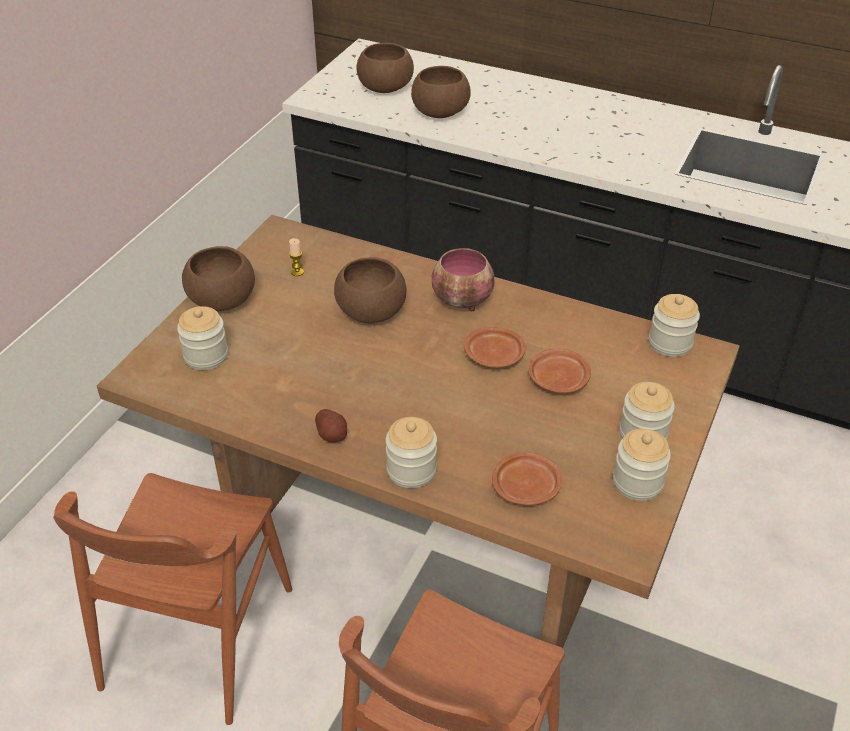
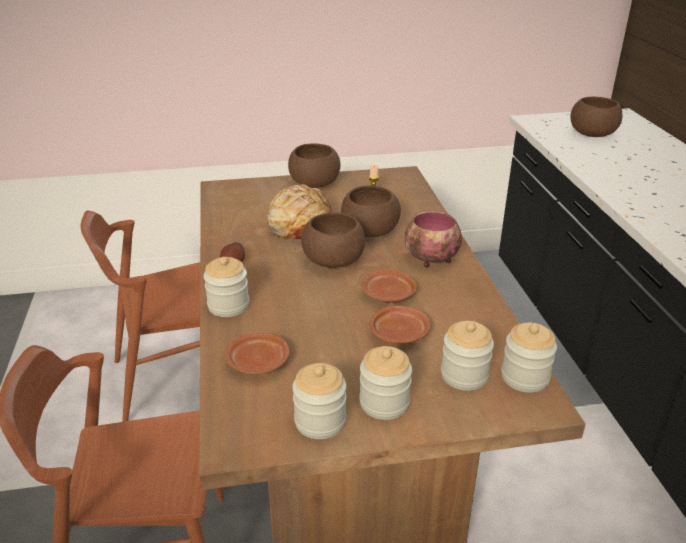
camera: 55 degrees right, 10 degrees down
jar [177,306,228,370] -> jar moved to [441,321,494,391]
brown bowl [411,66,471,118] -> brown bowl moved to [301,212,365,268]
none -> bread [267,184,332,239]

